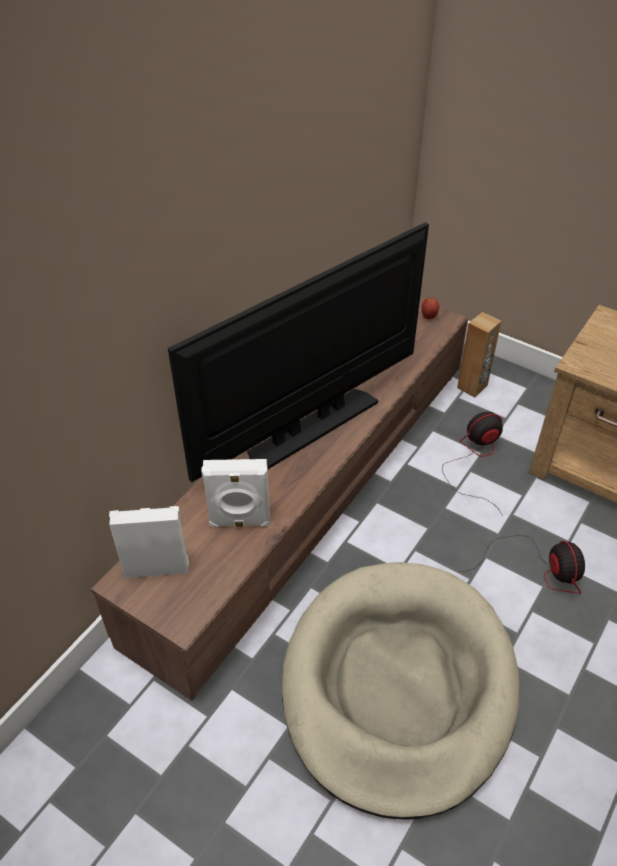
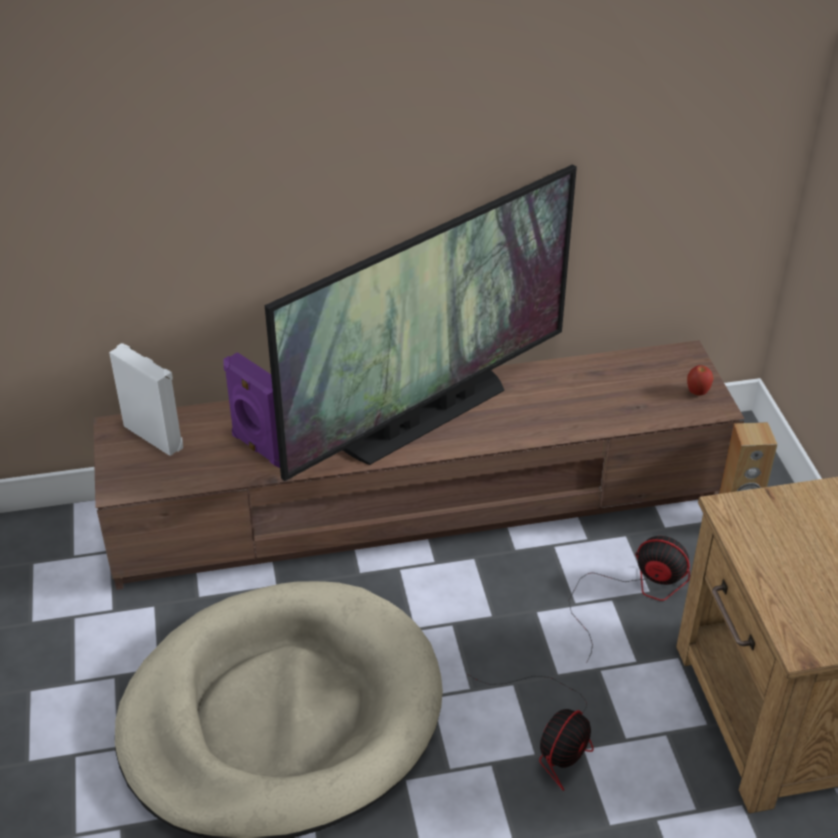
camera: 45 degrees right, 5 degrees down
television [168,222,429,482] -> television turned 135 degrees clockwise [265,165,577,481]
white speaker [201,459,270,527] -> purple speaker [223,352,280,468]

